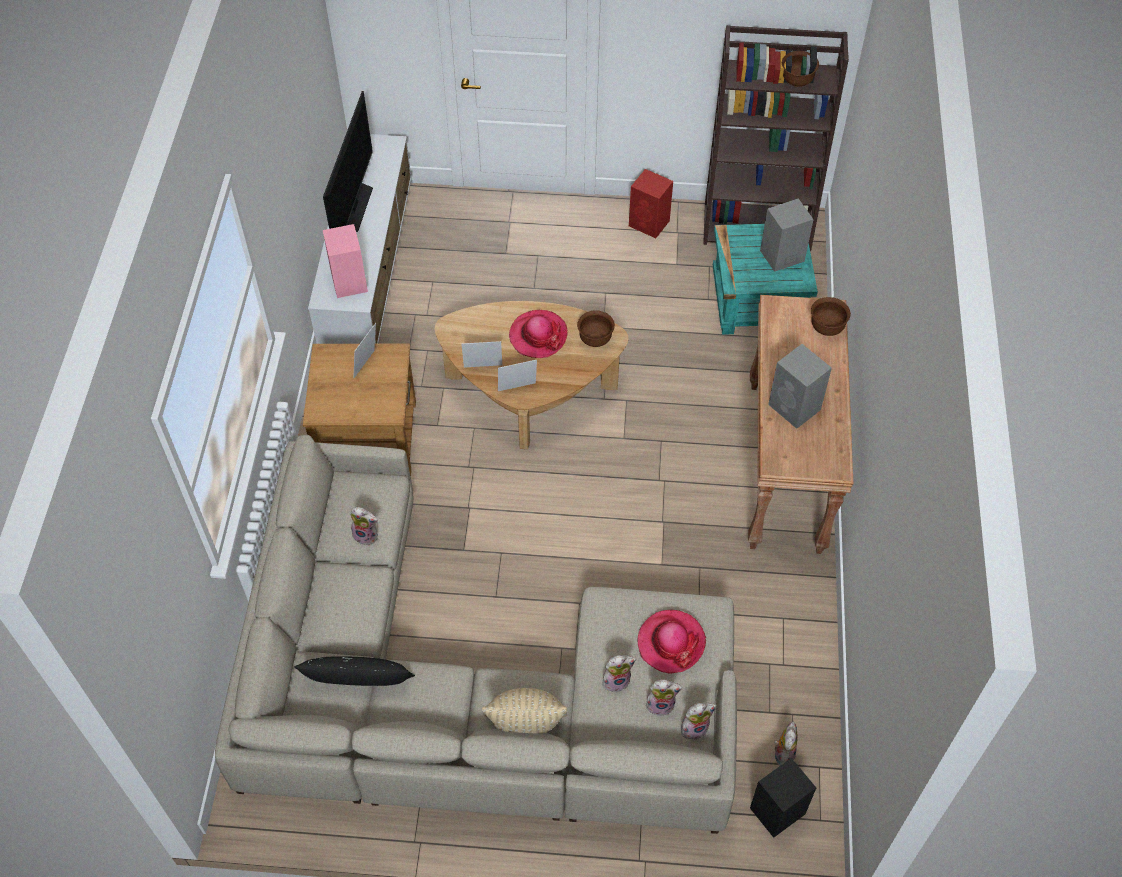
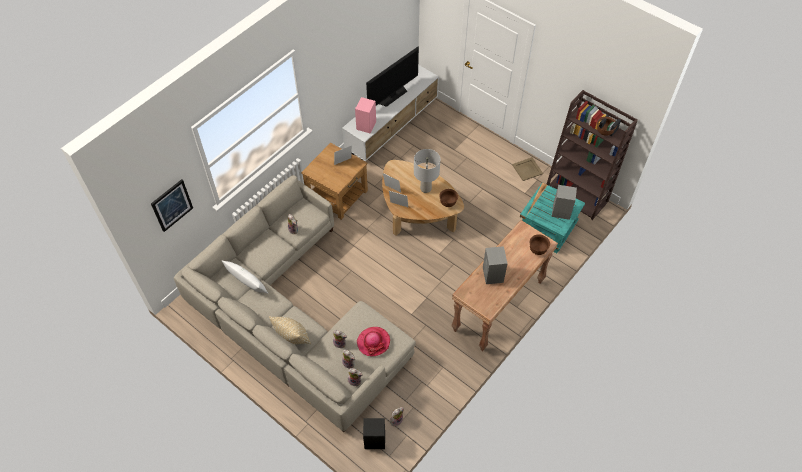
camera: 35 degrees right, 0 degrees up
black pillow [294,656,415,686] -> white pillow [222,261,268,293]
hat [509,310,567,358] -> grey table lamp [414,149,440,193]
red speaker [629,169,673,238] -> beige tray [512,157,543,181]
none -> picture [151,179,193,232]

